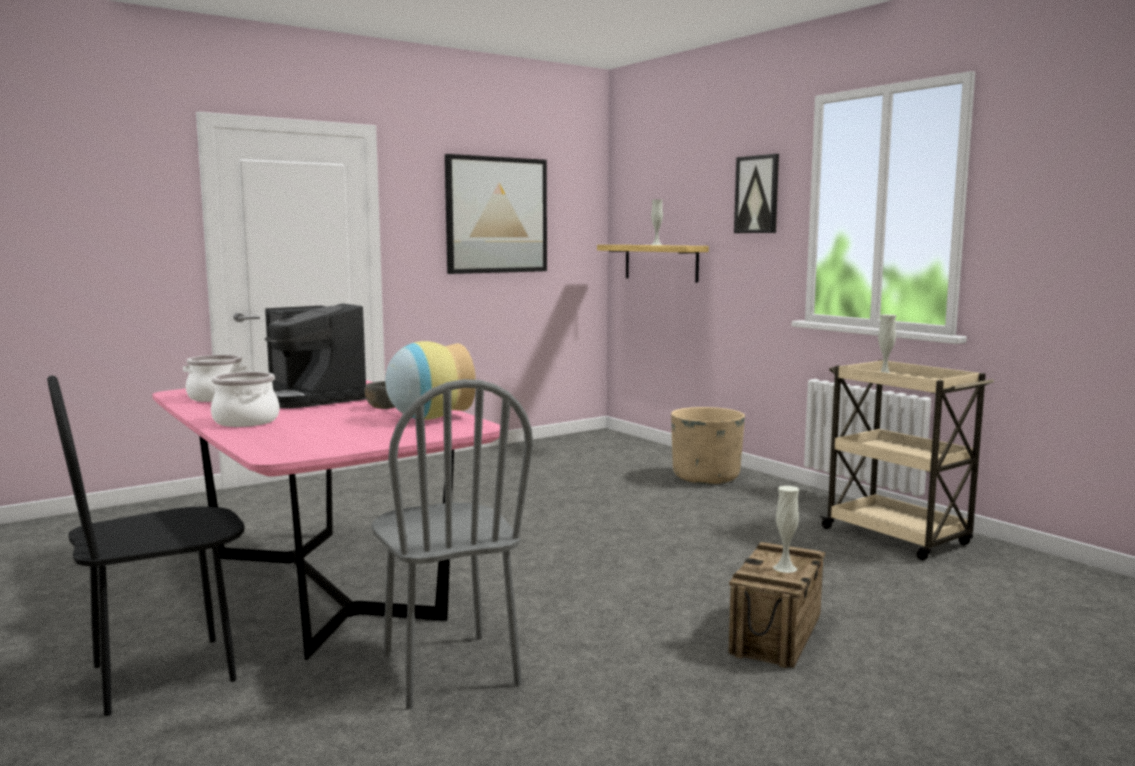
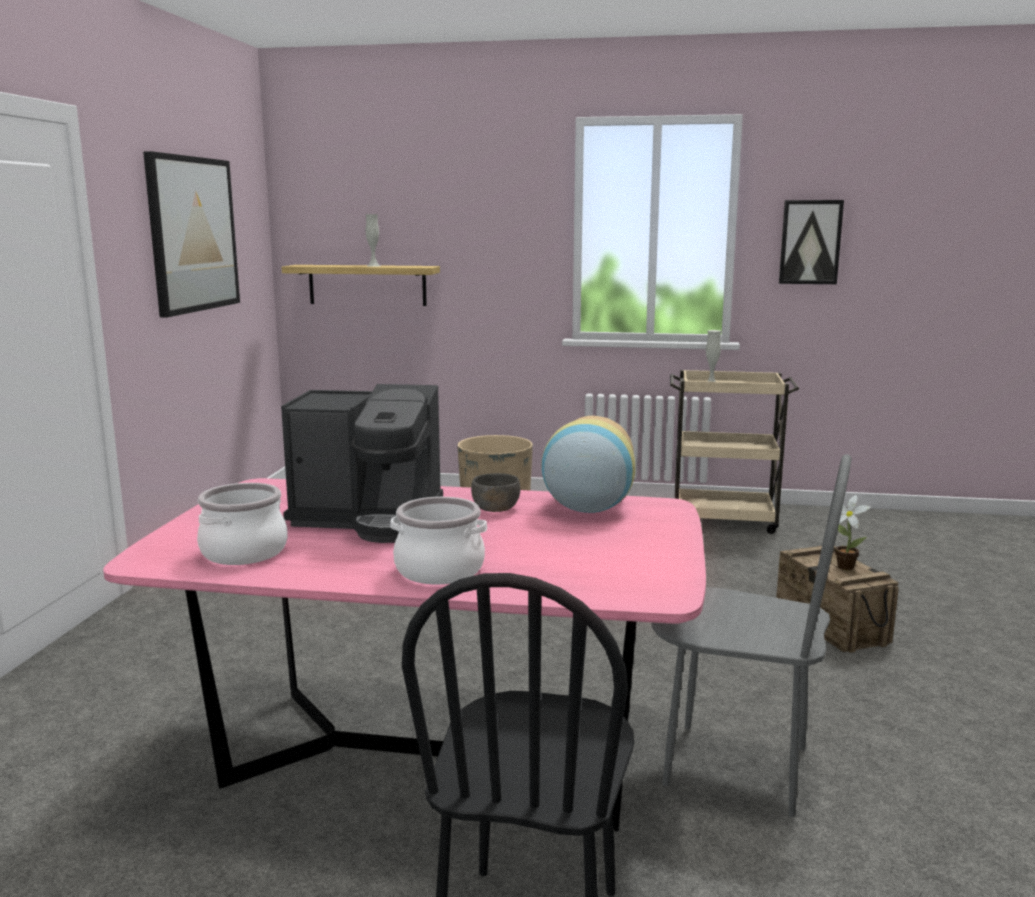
camera: 45 degrees left, 5 degrees up
picture [734,154,779,233] -> picture moved to [779,200,844,284]
white vase [773,486,799,573] -> potted plant [835,495,871,570]

